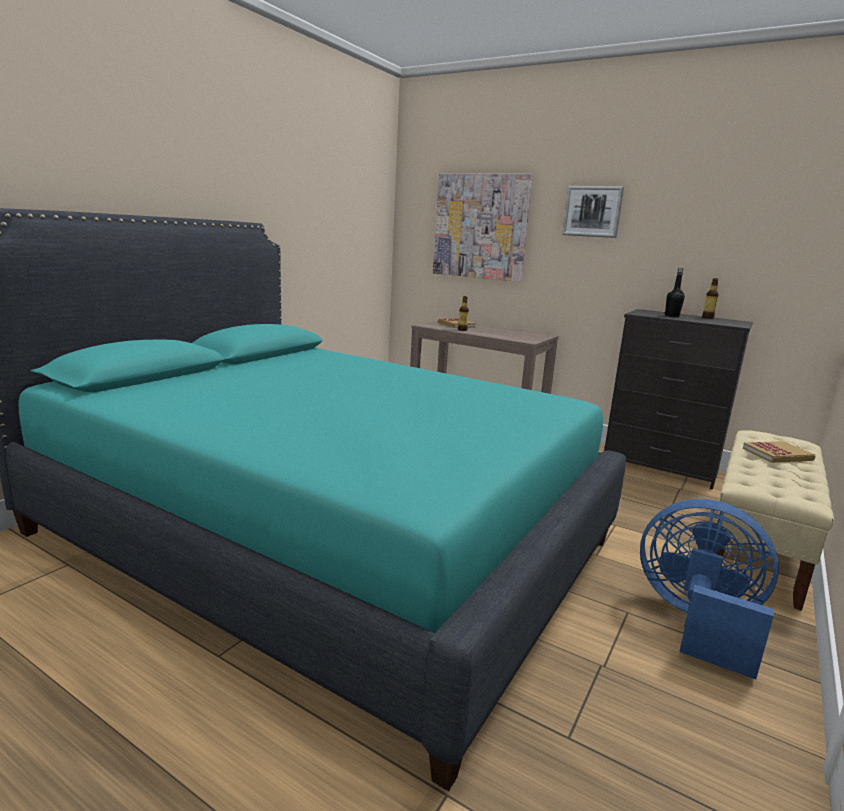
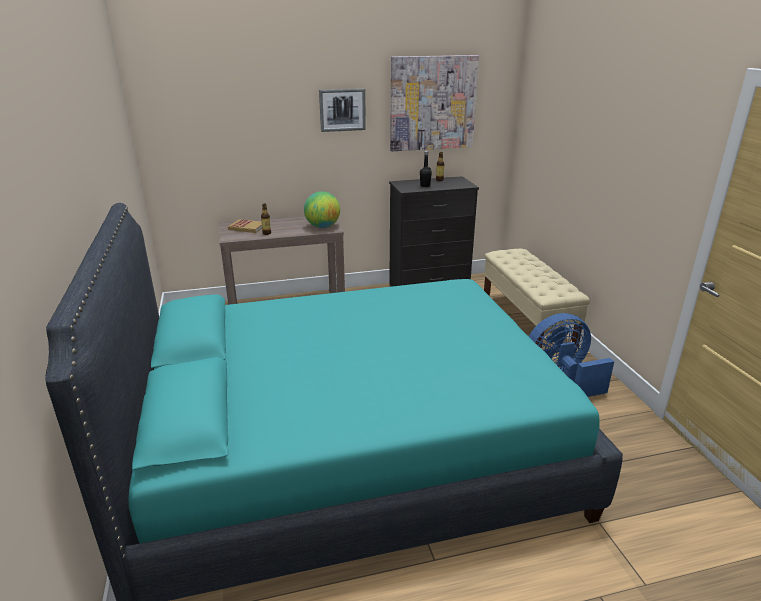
camera: 45 degrees left, 10 degrees up
picture [433,174,533,282] -> picture moved to [390,55,479,151]
book [743,441,815,463] -> none
none -> globe [304,191,340,228]

